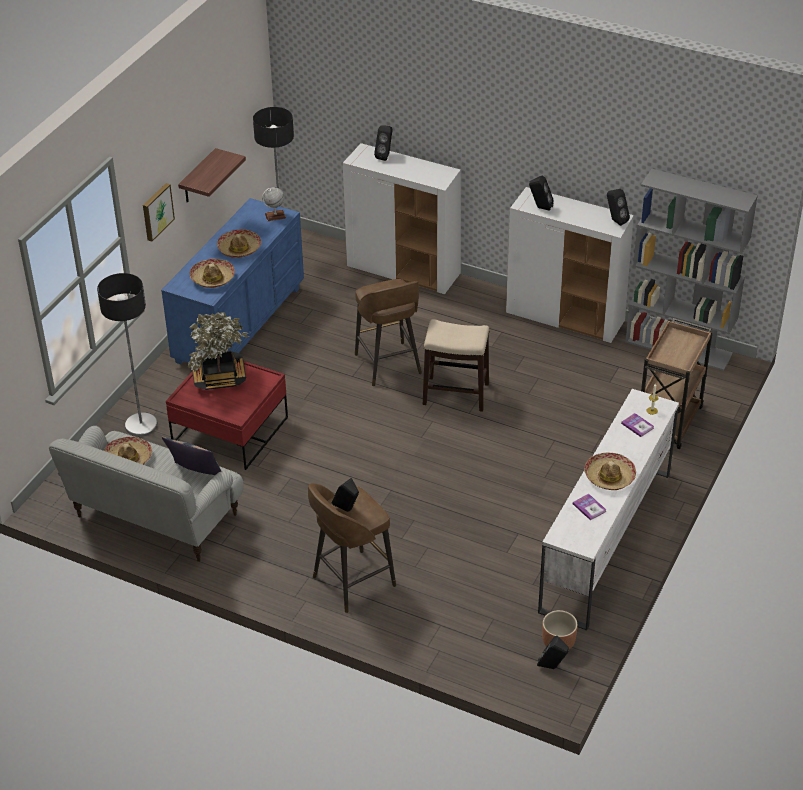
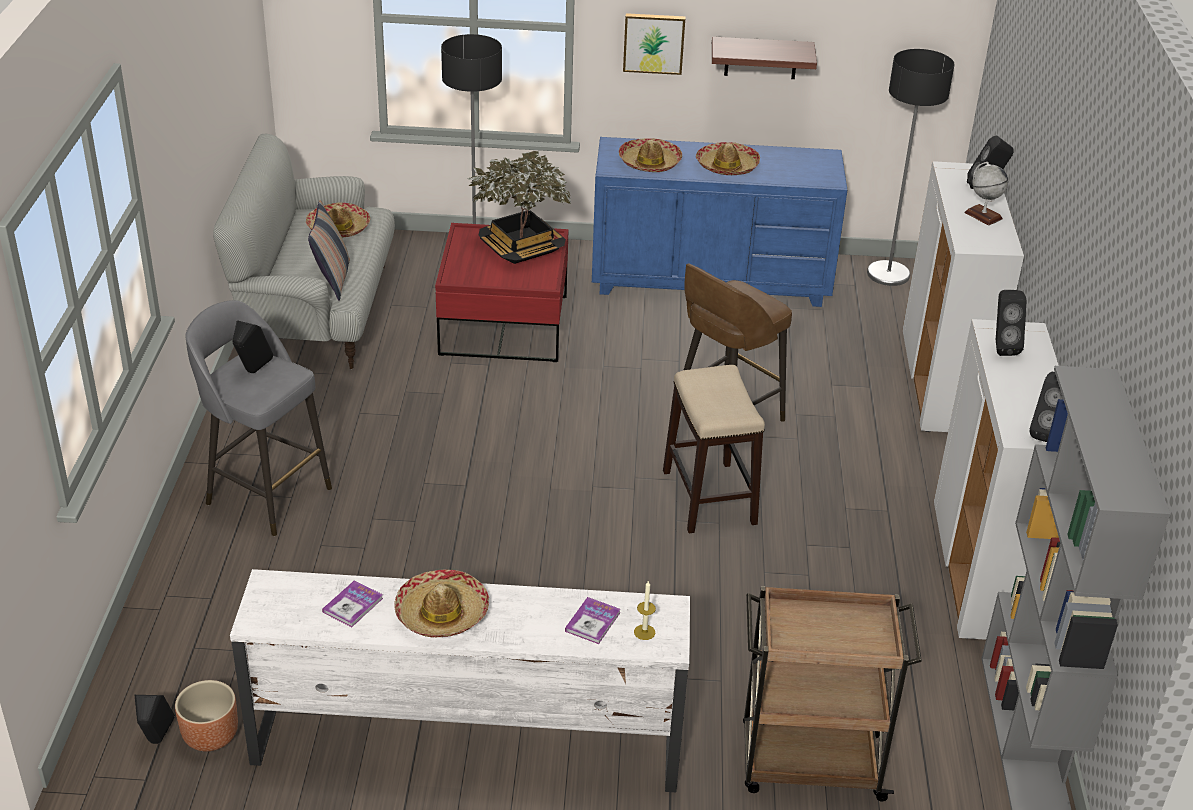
camera: 65 degrees right, 5 degrees down
globe [262,187,286,221] -> globe moved to [964,162,1008,225]
brown stool [308,483,396,613] -> grey stool [185,300,332,536]

